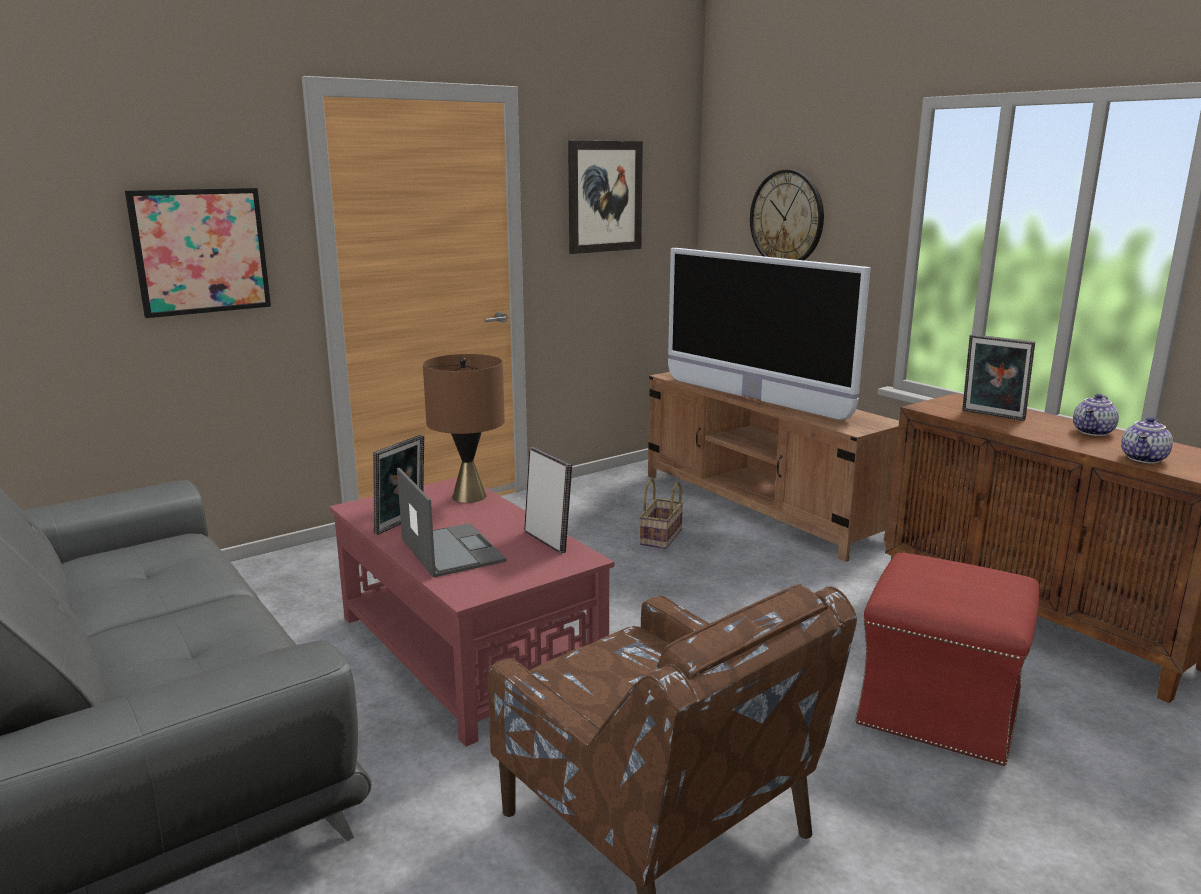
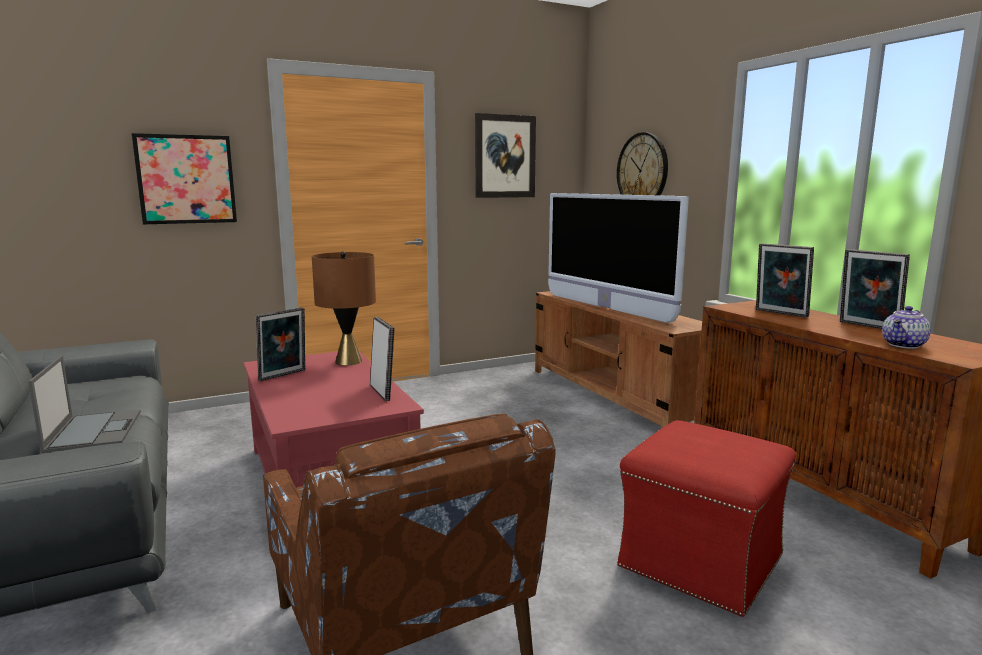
camera: 10 degrees right, 5 degrees down
laptop [397,468,507,578] -> laptop moved to [28,356,141,453]
basket [639,478,684,549] -> none
teapot [1073,394,1119,436] -> picture frame [840,249,910,329]

